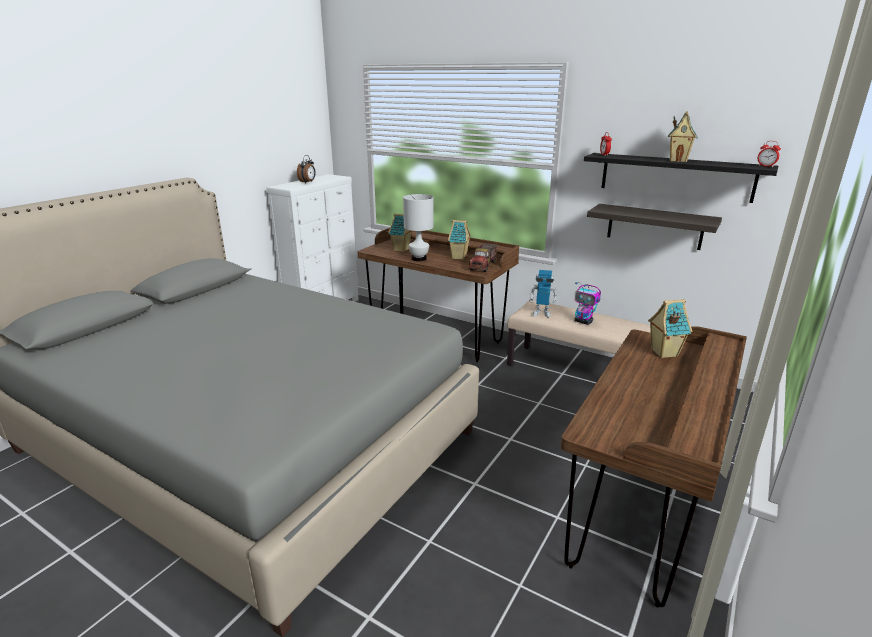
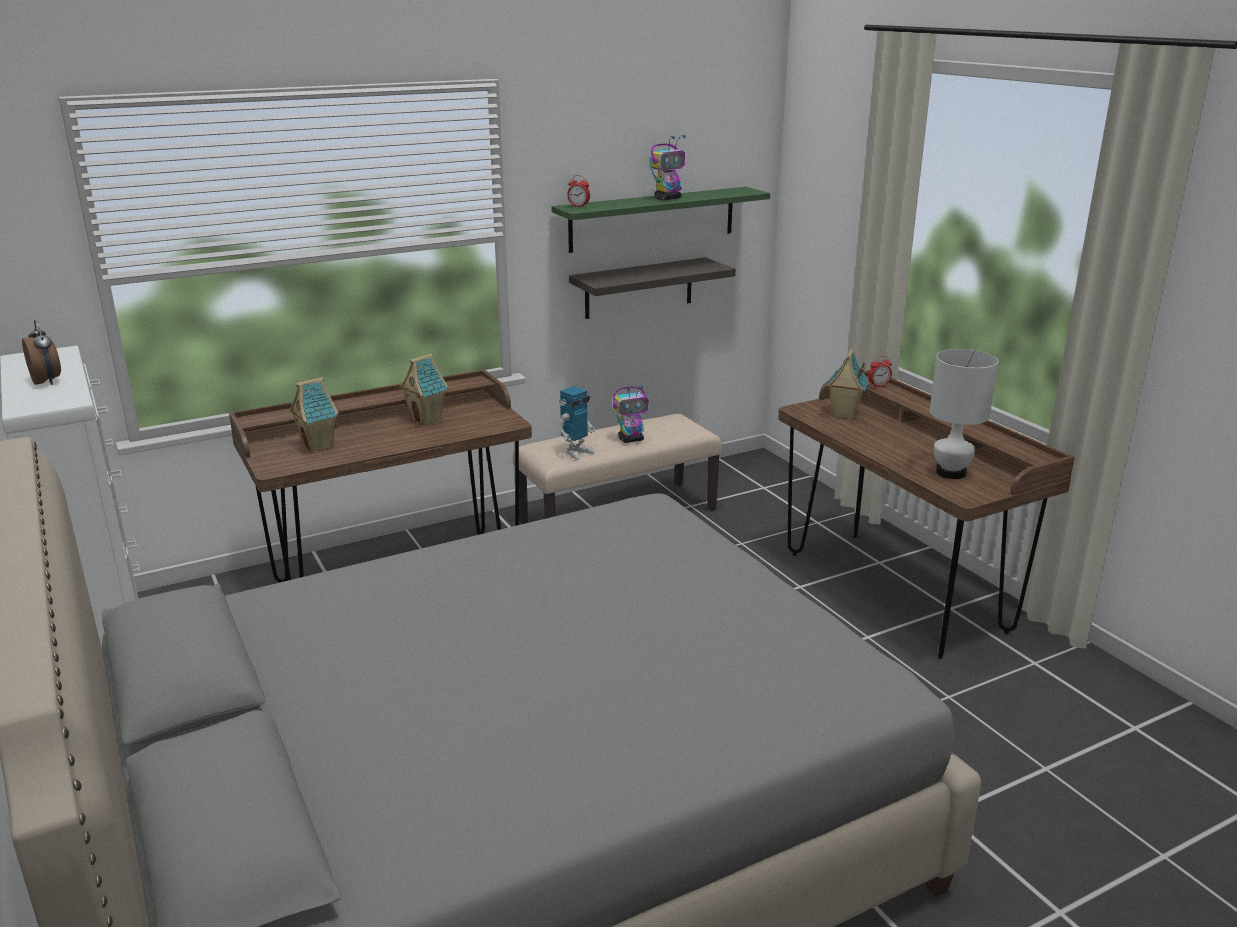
camera: 60 degrees left, 0 degrees up
white table lamp [403,194,433,261] -> white table lamp moved to [930,349,999,479]
toy truck [469,243,497,272] -> none
black shelf [584,153,778,203] -> green shelf [552,187,770,253]
toy house [668,111,698,162] -> toy robot [649,135,686,200]
alarm clock [758,141,781,167] -> alarm clock moved to [868,356,892,388]

